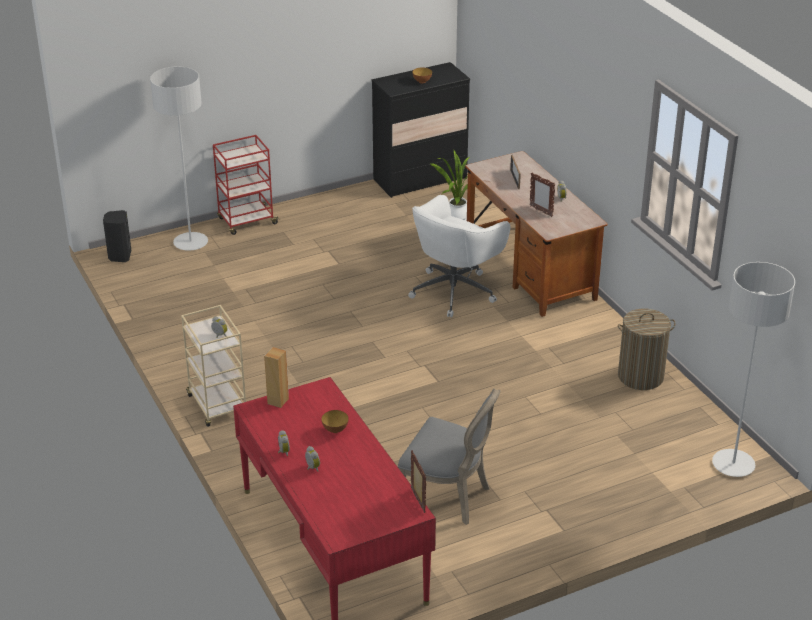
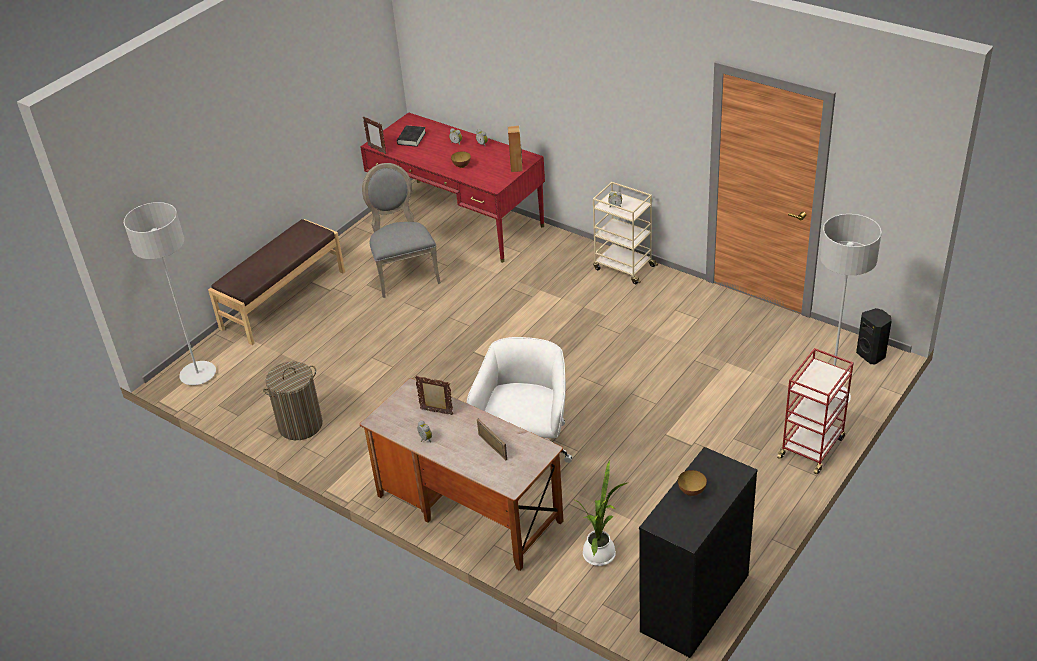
camera: 155 degrees right, 5 degrees up
grey chair [398,389,501,525] -> grey chair turned 75 degrees clockwise [362,163,441,298]
none -> brown bench [208,219,345,345]
none -> black book [397,125,426,147]

